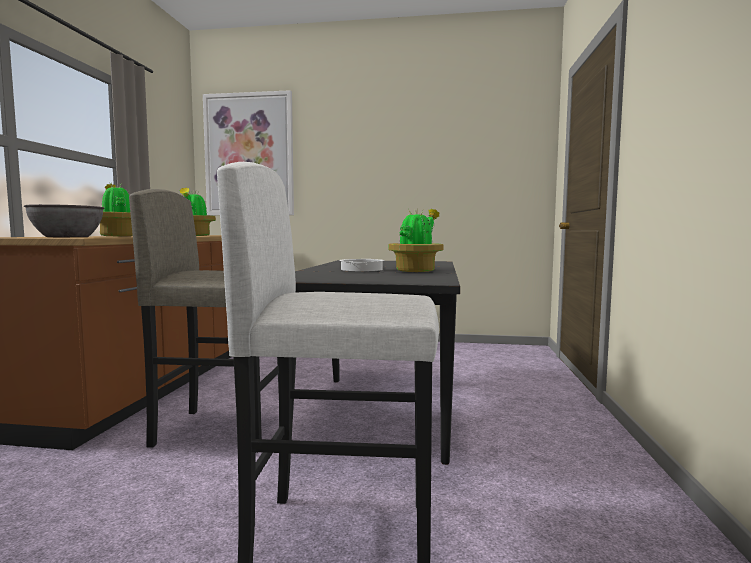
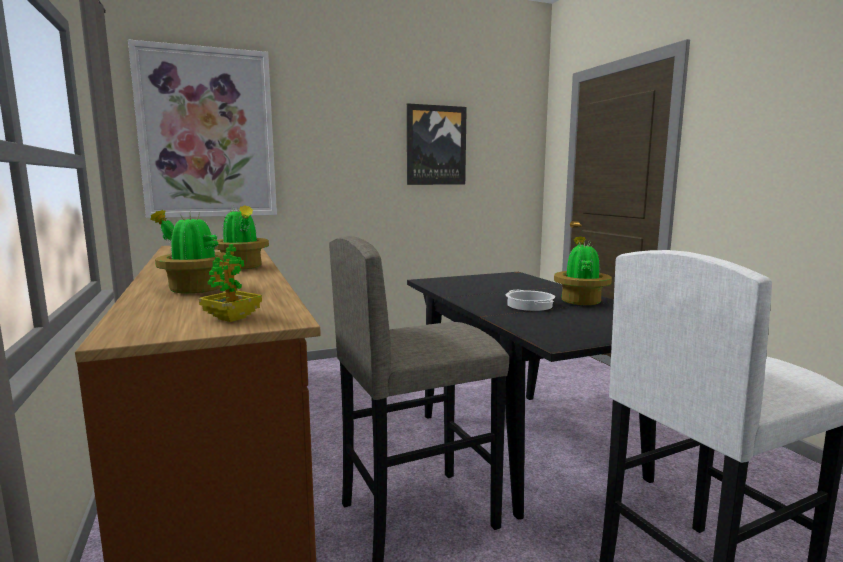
camera: 30 degrees left, 5 degrees up
grey bowl [24,204,104,237] -> potted plant [199,244,262,322]
none -> picture [407,103,467,185]

